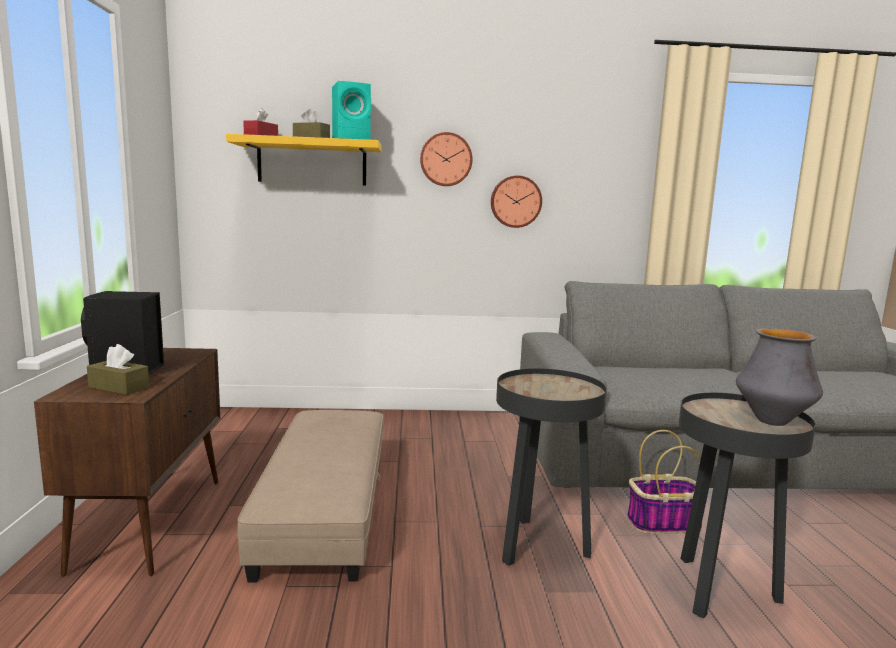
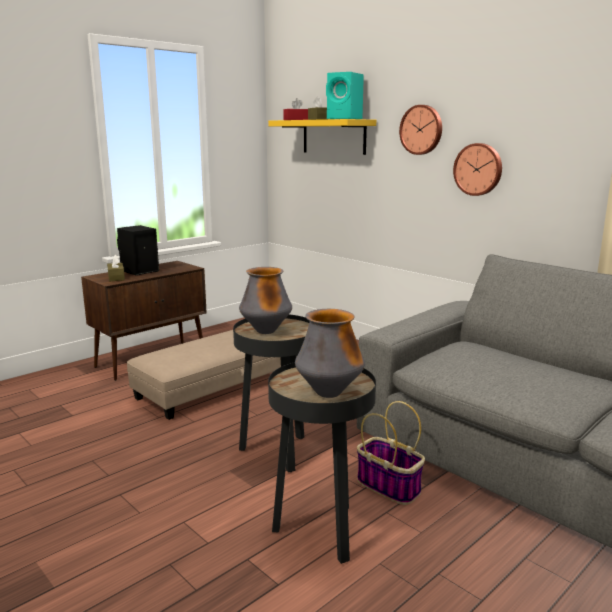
camera: 50 degrees right, 5 degrees up
none -> vase [239,267,292,334]

